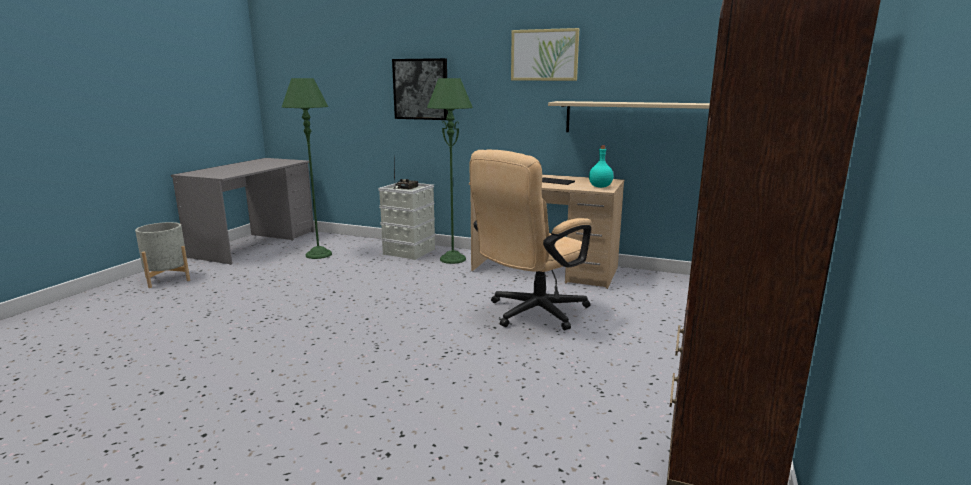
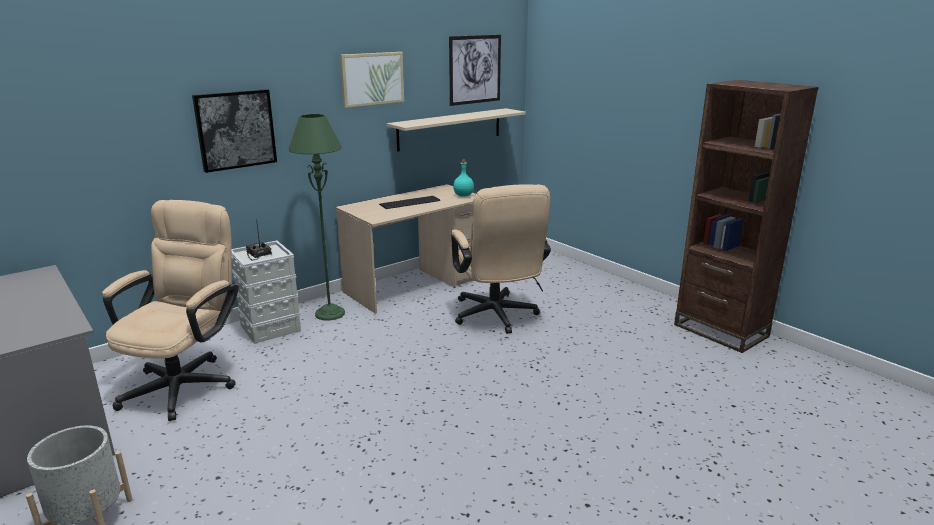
camera: 60 degrees left, 5 degrees up
green floor lamp [282,78,332,259] -> beige office chair [102,200,239,421]
none -> picture [449,35,501,106]

